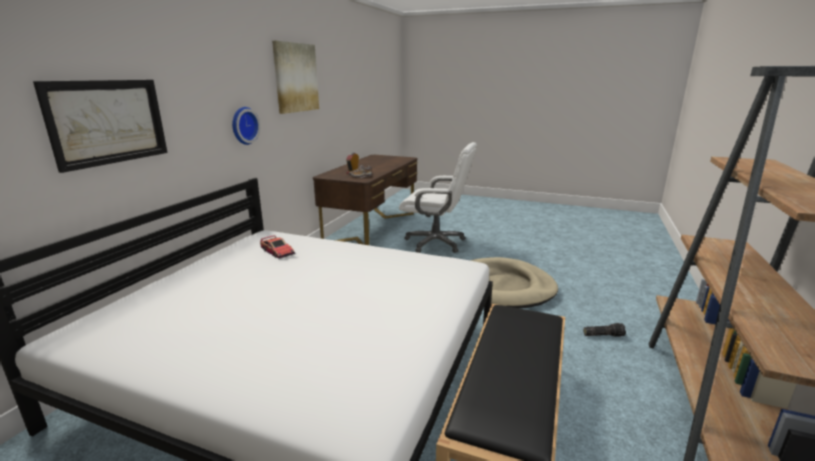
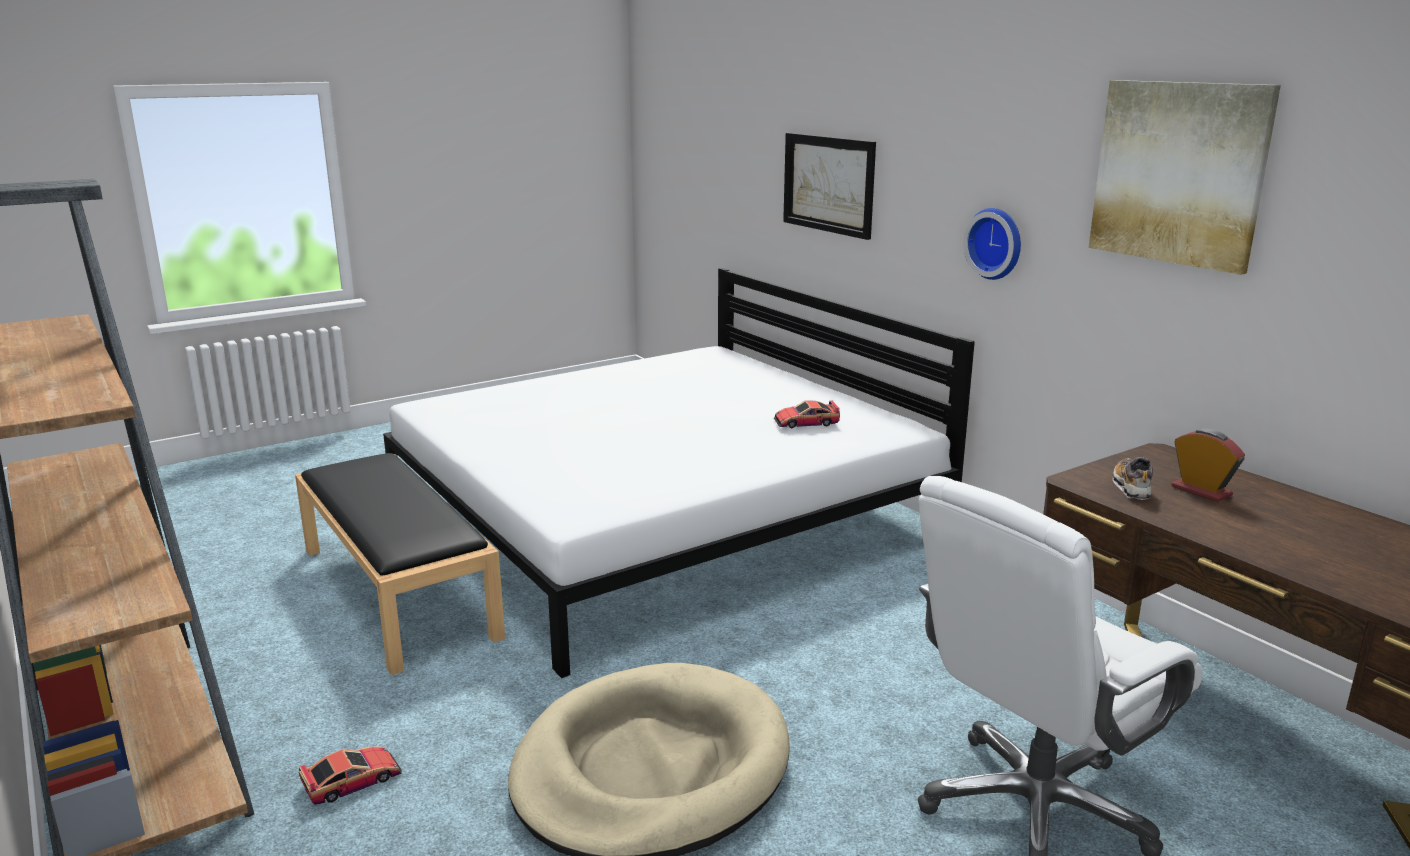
camera: 125 degrees right, 0 degrees up
flashlight [583,323,626,337] -> toy car [299,746,402,805]

